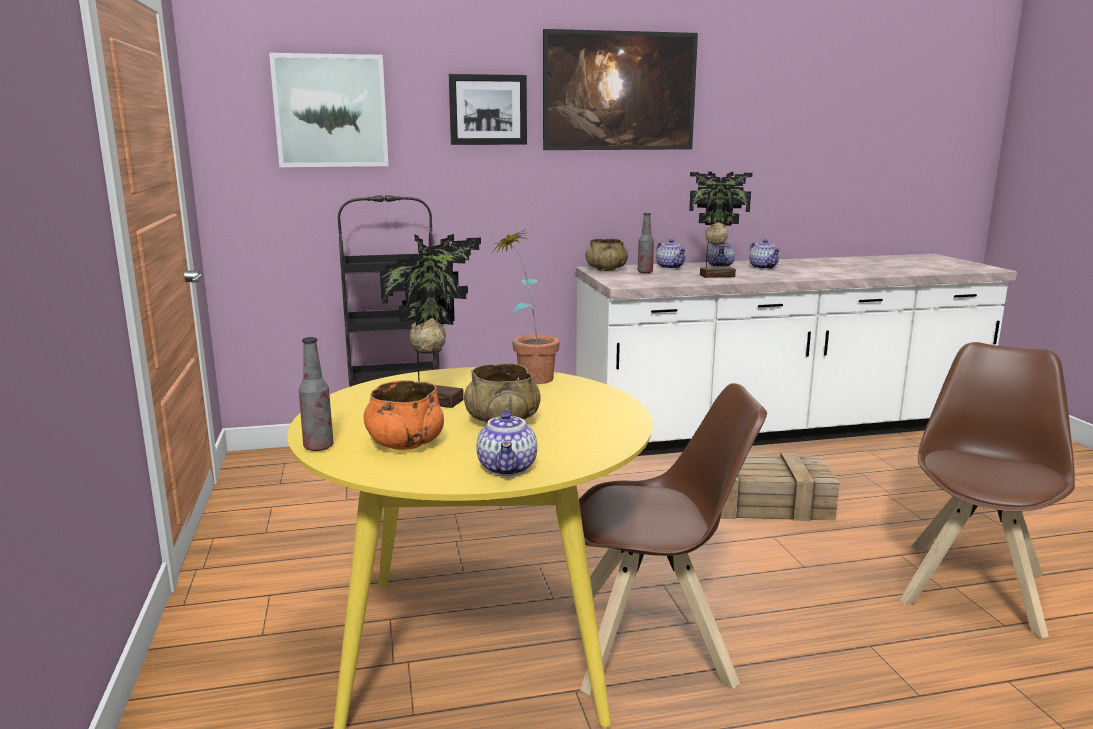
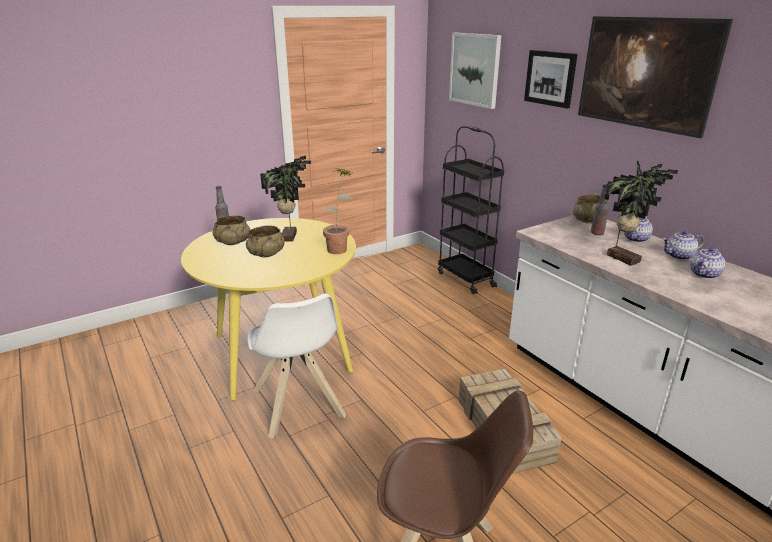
camera: 70 degrees right, 10 degrees up
orange bowl [364,380,444,450] -> beige bowl [212,215,250,245]
teapot [477,410,537,476] -> none
brown chair [568,383,767,695] -> white chair [247,294,346,439]

